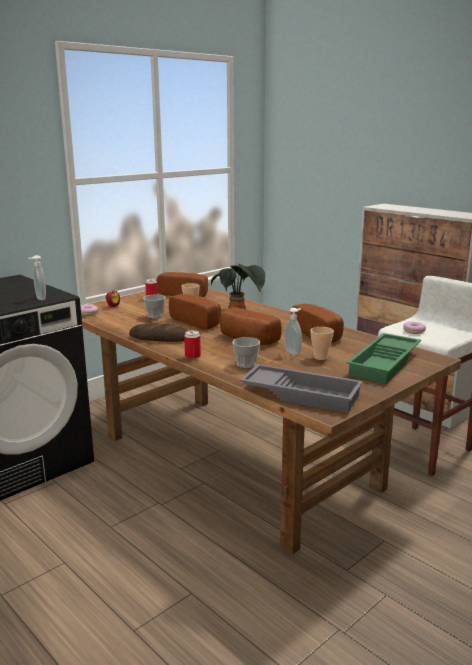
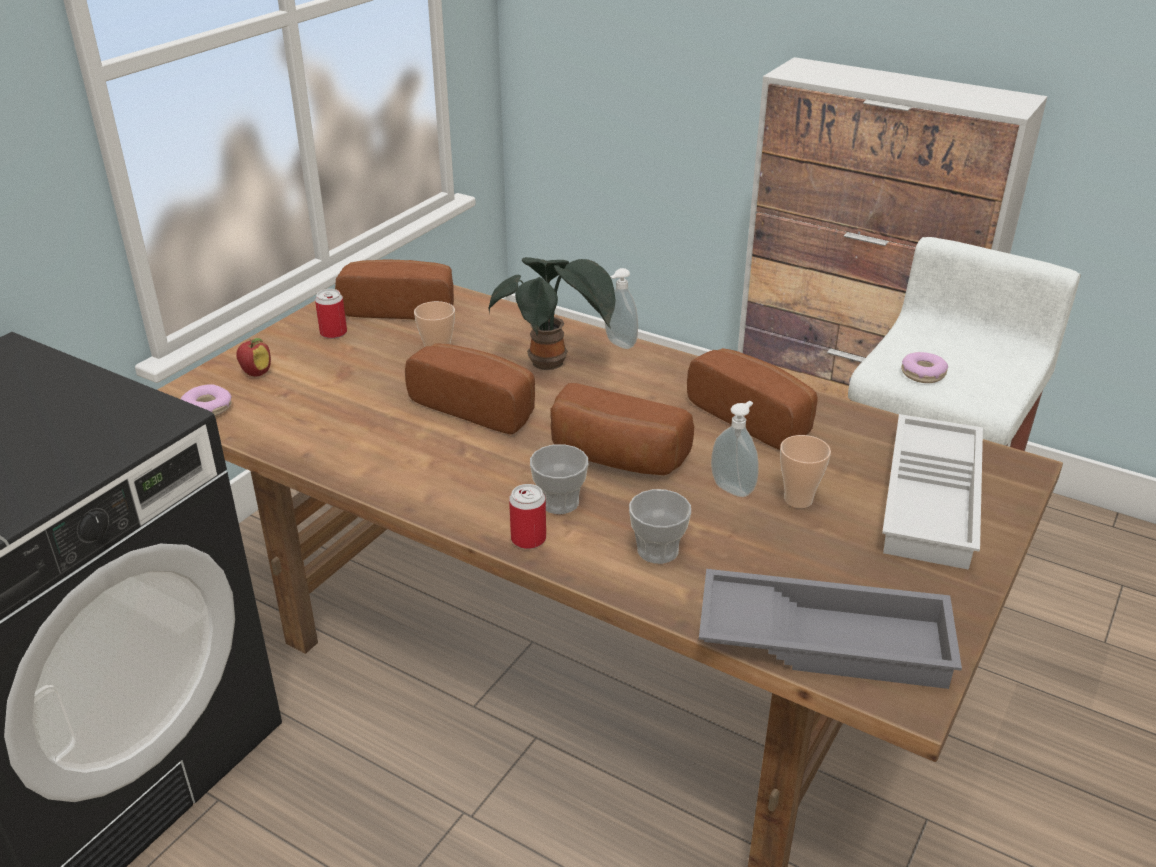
camera: 15 degrees left, 15 degrees up
soap dispenser [29,255,46,300] -> soap dispenser moved to [605,268,638,349]
bread [129,323,188,342] -> none
cup [143,295,166,319] -> cup moved to [530,444,588,514]
green tray [346,333,421,384] -> white tray [882,414,983,570]

